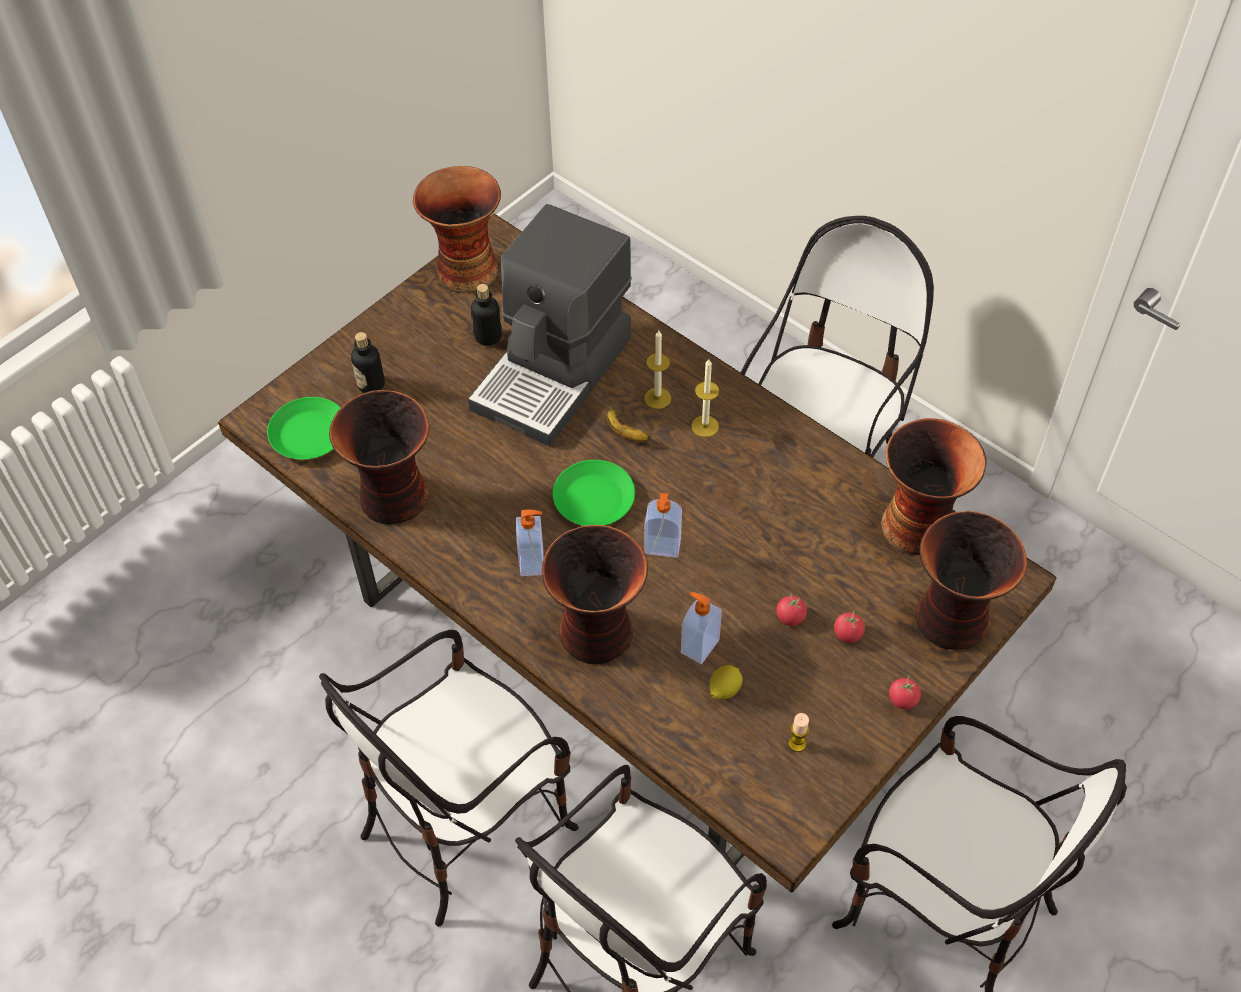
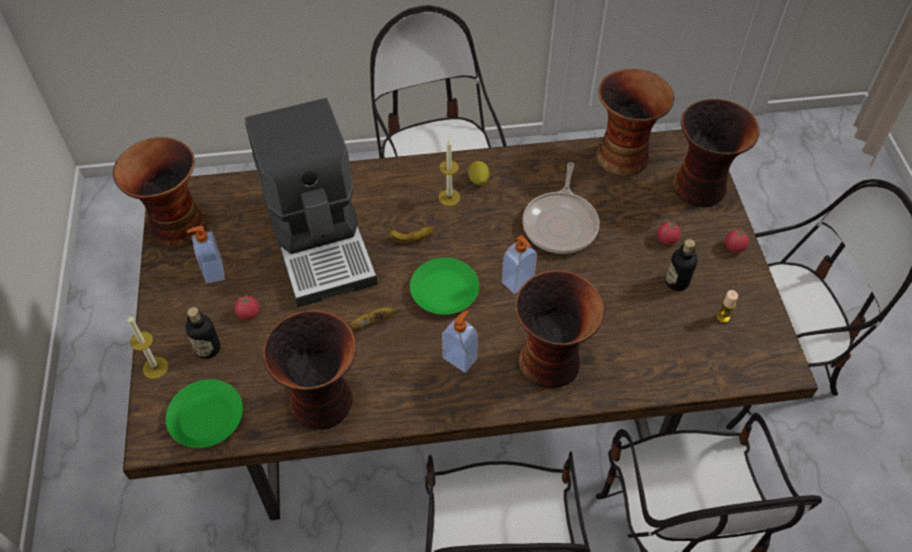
camera: 50 degrees left, 0 degrees up
bottle [471,284,502,346] -> bottle moved to [665,239,698,291]
candle [644,330,671,409] -> candle moved to [128,315,168,379]
soap dispenser [681,592,722,664] -> soap dispenser moved to [186,226,225,284]
lemon [709,665,743,699] -> lemon moved to [468,161,489,185]
tomato [776,592,807,626] -> tomato moved to [234,294,259,320]
none -> banana [349,307,401,329]
none -> frying pan [522,162,599,254]

